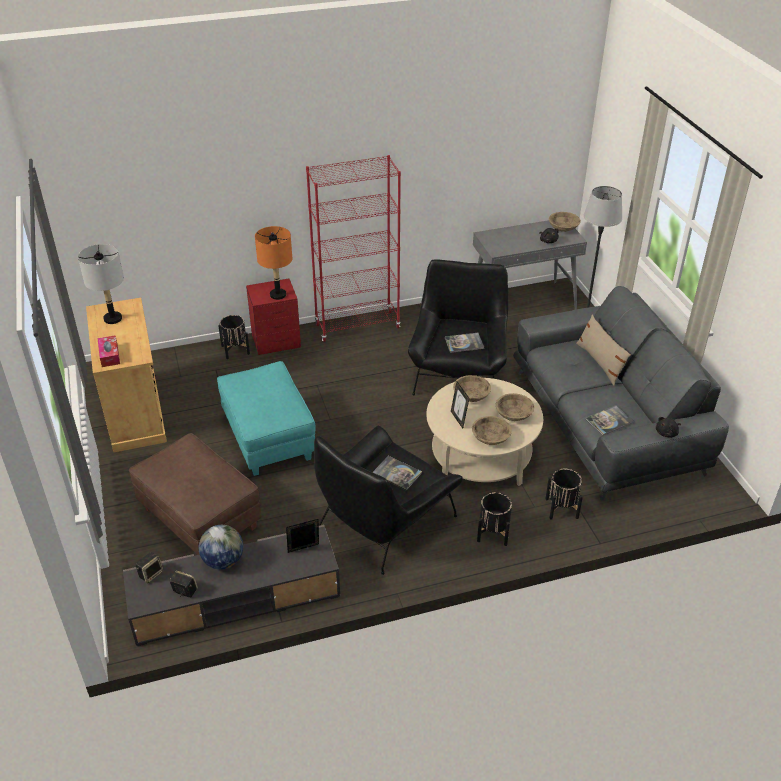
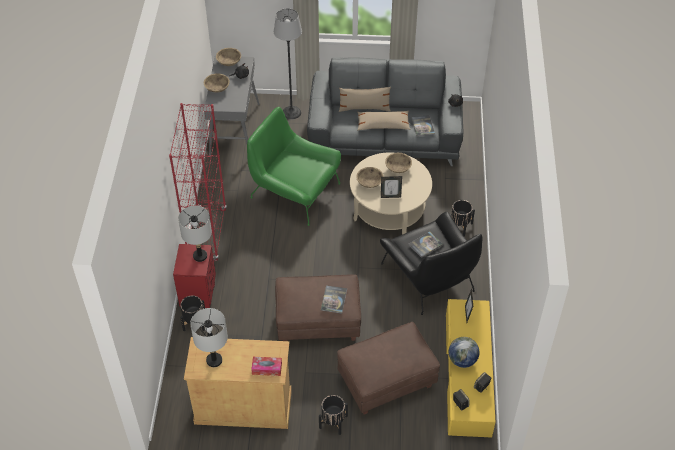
camera: 70 degrees left, 10 degrees up
grey tv stand [123,525,340,646] -> yellow tv stand [446,299,496,438]
turquoise ottoman [217,361,315,476] -> brown ottoman [275,275,361,341]
orange table lamp [255,226,292,300] -> grey table lamp [178,206,212,262]
black armchair [408,259,508,395] -> green armchair [247,107,341,226]
book [445,333,484,353] -> book moved to [321,286,347,314]
beige bowl [472,416,512,445] -> beige bowl moved to [204,73,230,93]
black planter [545,469,583,520] -> black planter moved to [319,395,348,435]
none -> beige pillow [357,111,411,130]

